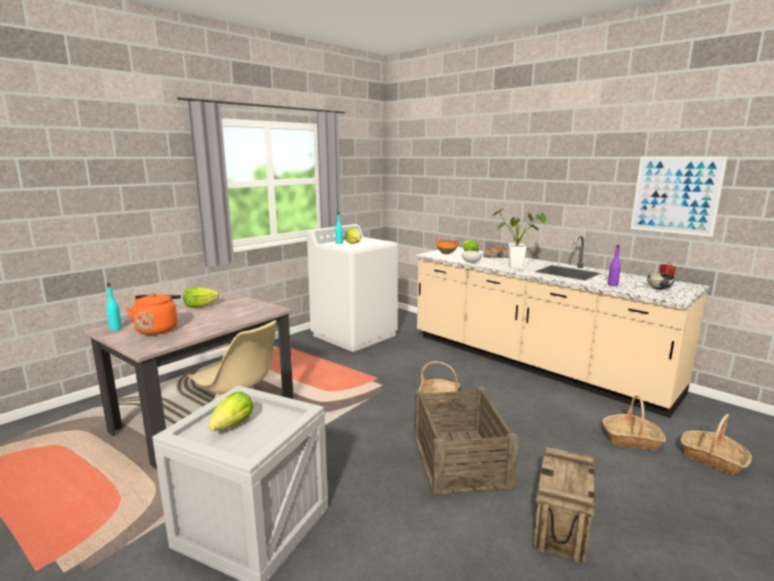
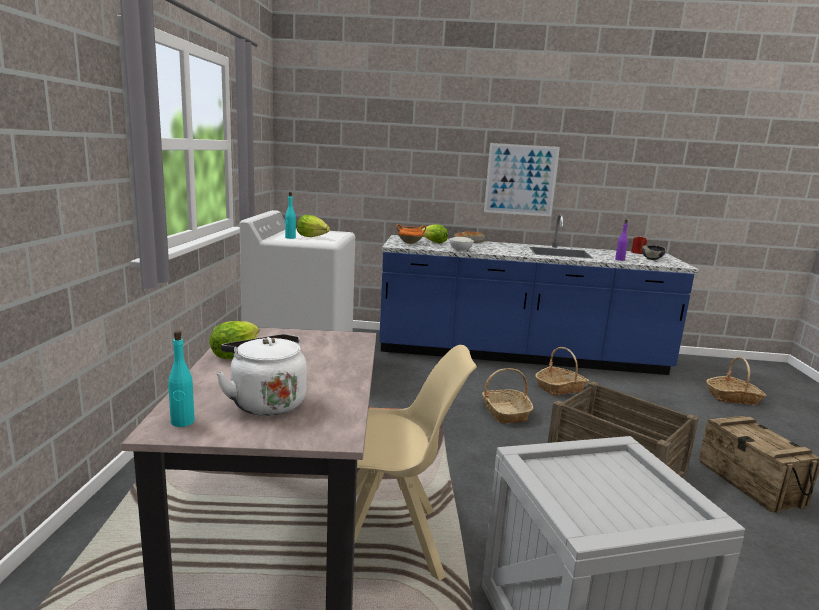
camera: 40 degrees left, 0 degrees up
orange kettle [125,293,181,335] -> white kettle [216,334,307,416]
lettuce [208,391,253,431] -> none
beige counter [415,235,710,418] -> blue counter [379,213,699,375]
potted plant [493,209,547,269] -> none
basket [603,395,667,451] -> basket moved to [535,347,589,396]
picture [631,157,728,237] -> picture moved to [484,143,560,216]

